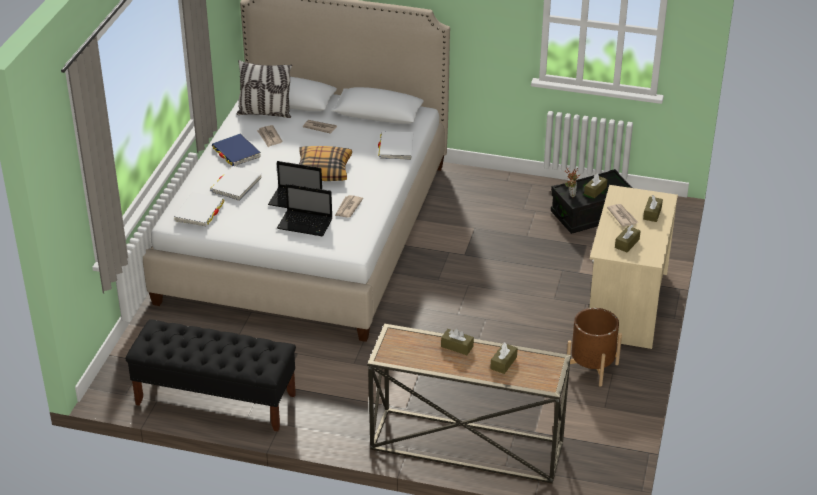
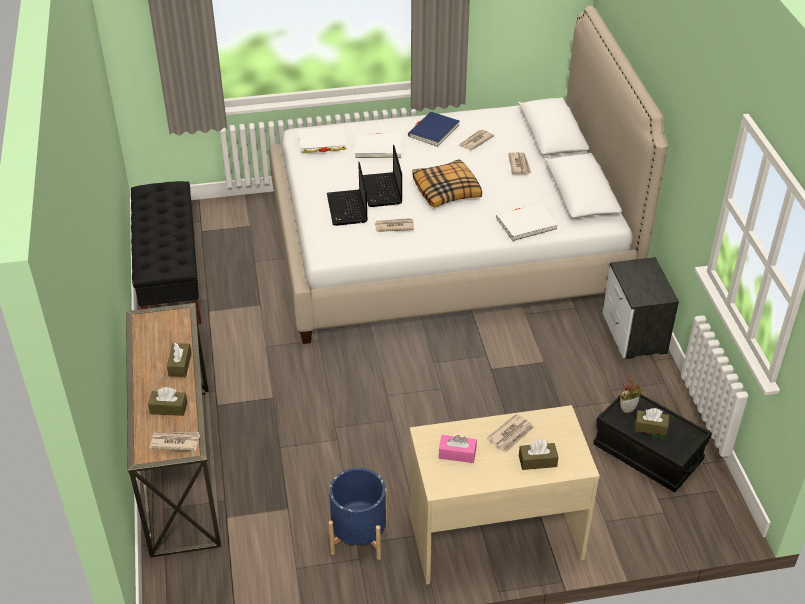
camera: 65 degrees right, 5 degrees up
pillow [236,60,292,118] -> none
brown planter [567,308,622,387] -> blue planter [329,468,387,560]
brown tissue box [615,225,641,252] -> pink tissue box [439,435,477,463]
none -> newspaper [150,432,200,451]
none -> nightstand [603,257,679,359]

